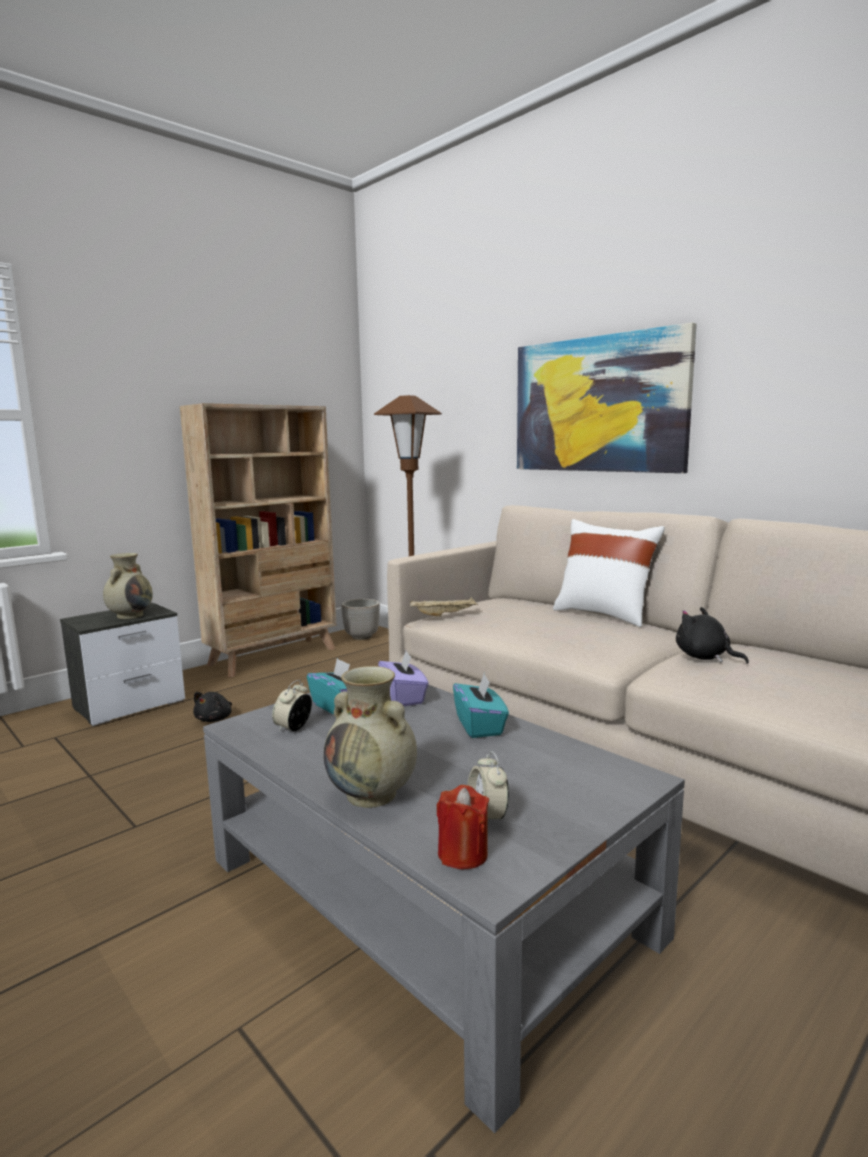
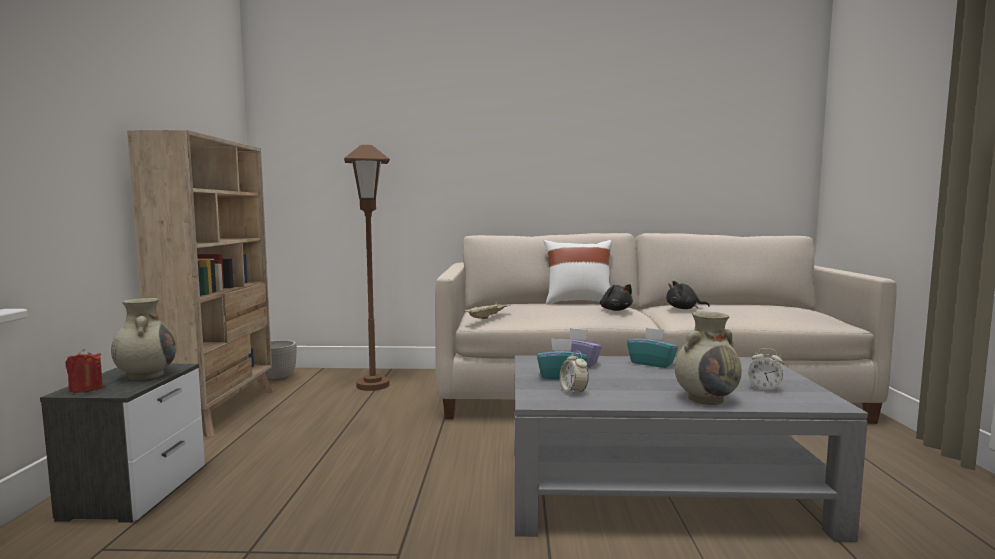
camera: 45 degrees left, 5 degrees down
black plush toy [193,692,232,722] -> black plush toy moved to [600,284,633,311]
red candle [437,785,489,869] -> red candle moved to [65,349,103,393]
picture [517,322,697,473] -> none

